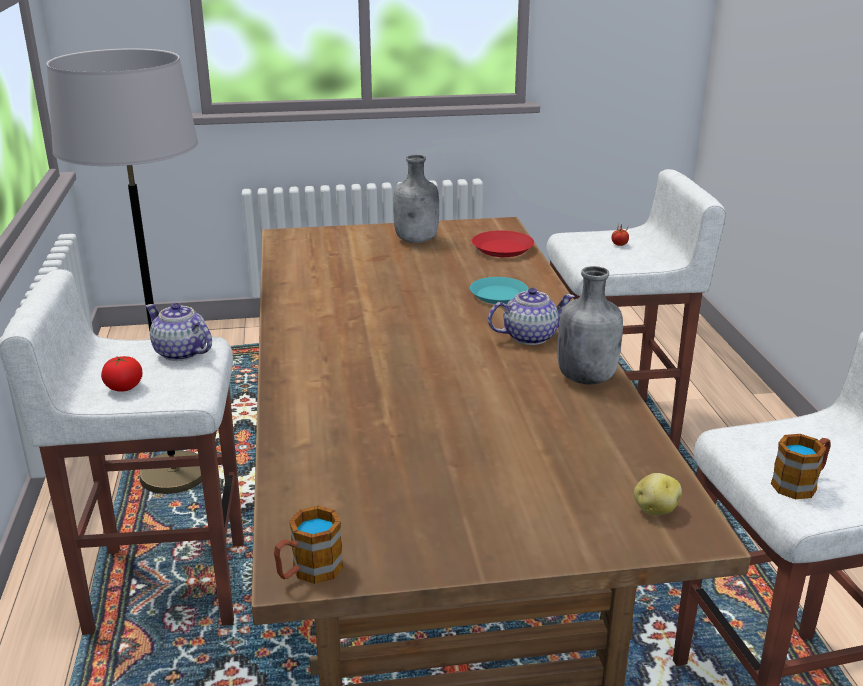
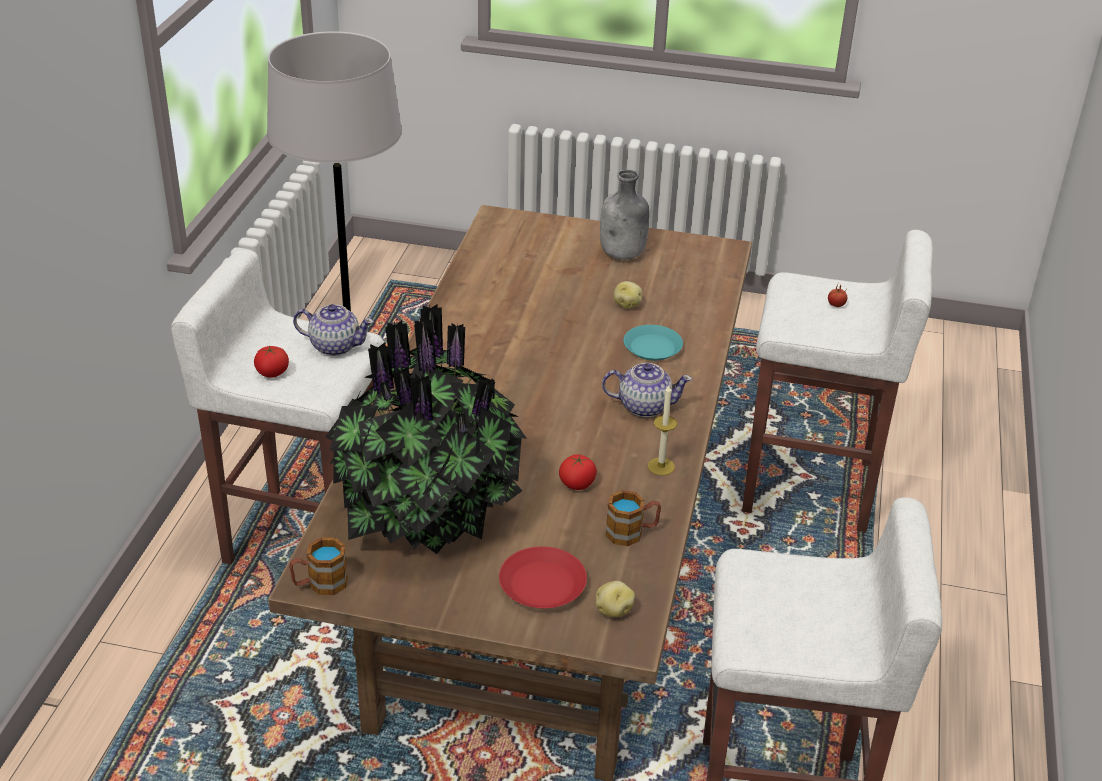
camera: 20 degrees right, 10 degrees up
teapot [145,303,212,361] -> teapot turned 135 degrees clockwise [293,304,374,356]
red plate [472,230,534,257] -> red plate moved to [499,547,587,608]
grey bottle [558,266,623,384] -> candle [648,385,677,475]
mug [771,434,830,499] -> mug moved to [606,490,661,546]
none -> potted plant [325,304,526,554]
none -> tomato [559,454,597,490]
none -> potato [614,281,643,309]

